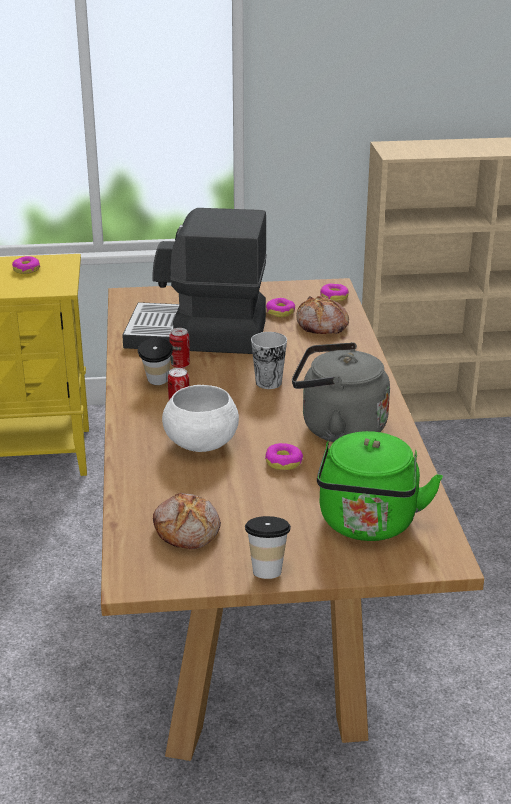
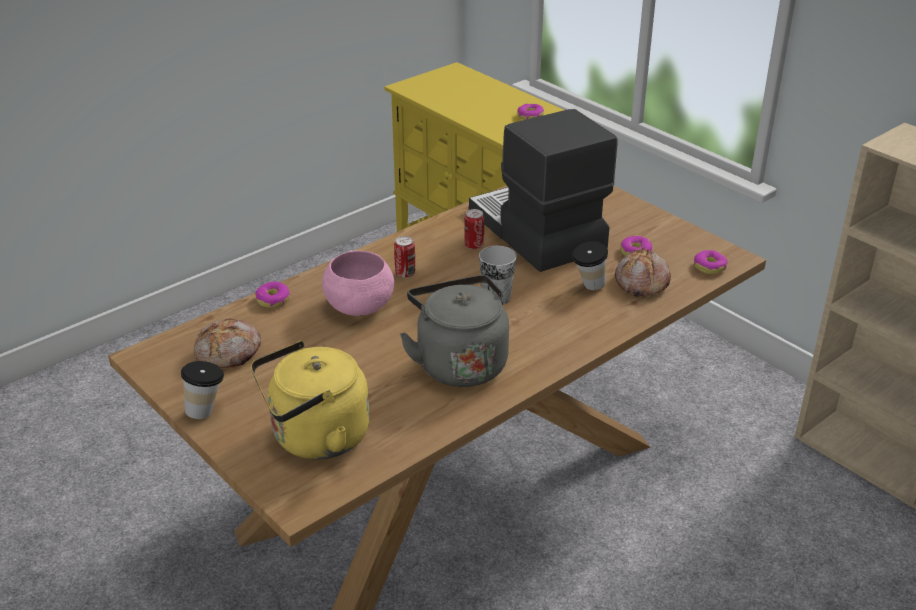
camera: 55 degrees right, 5 degrees up
cup [138,338,173,385] -> cup moved to [572,241,608,290]
white bowl [162,385,239,452] -> pink bowl [322,251,394,316]
donut [265,443,303,470] -> donut moved to [255,282,291,308]
green kettle [317,431,443,541] -> yellow kettle [251,341,370,459]

